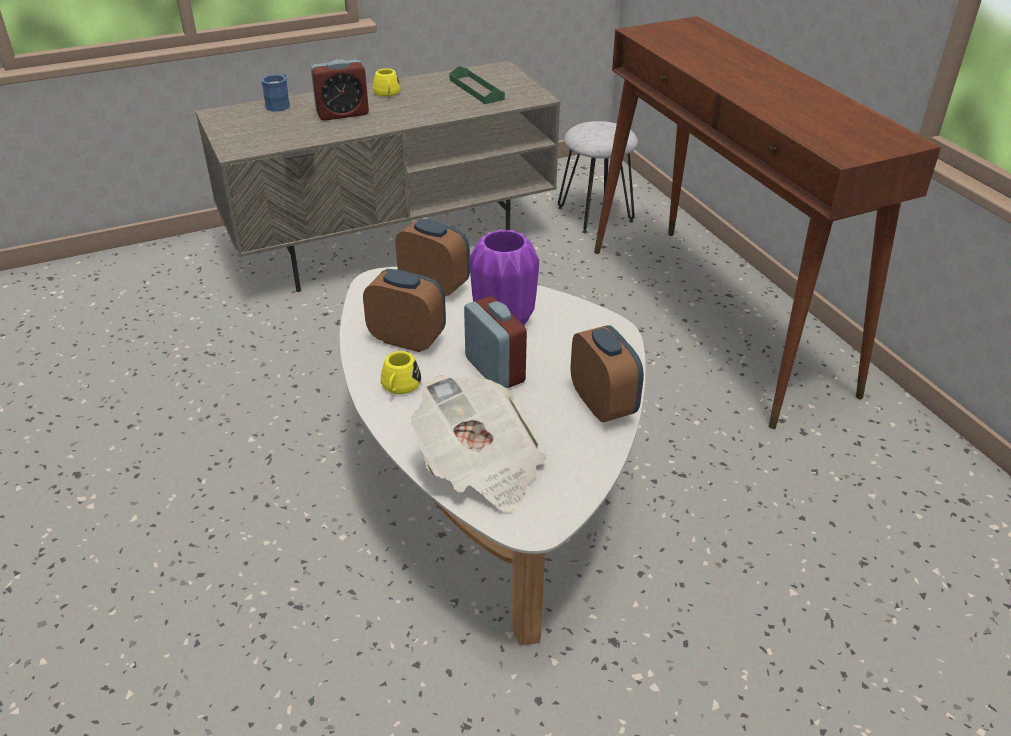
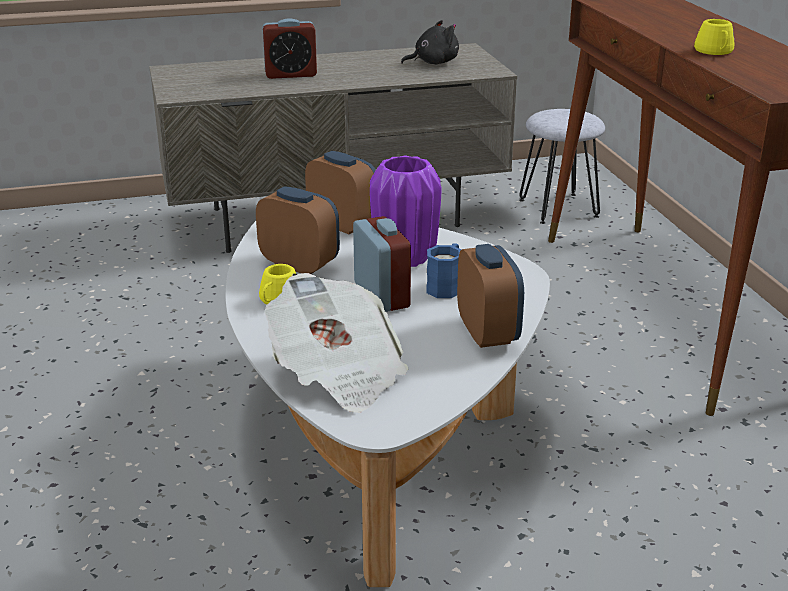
camera: 10 degrees right, 10 degrees down
blue mug [261,74,290,112] -> blue mug moved to [426,244,462,298]
yellow mug [373,68,401,96] -> yellow mug moved to [694,19,735,55]
green tray [449,66,505,104] -> black plush toy [401,20,459,64]

